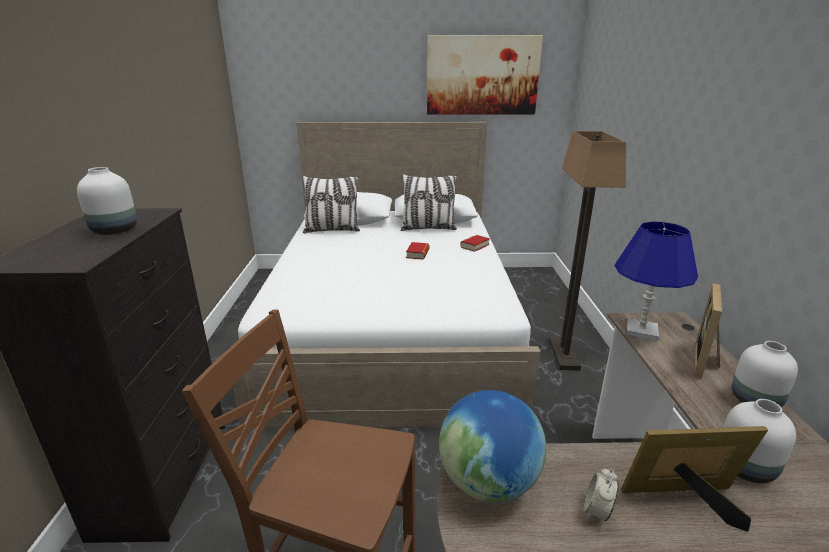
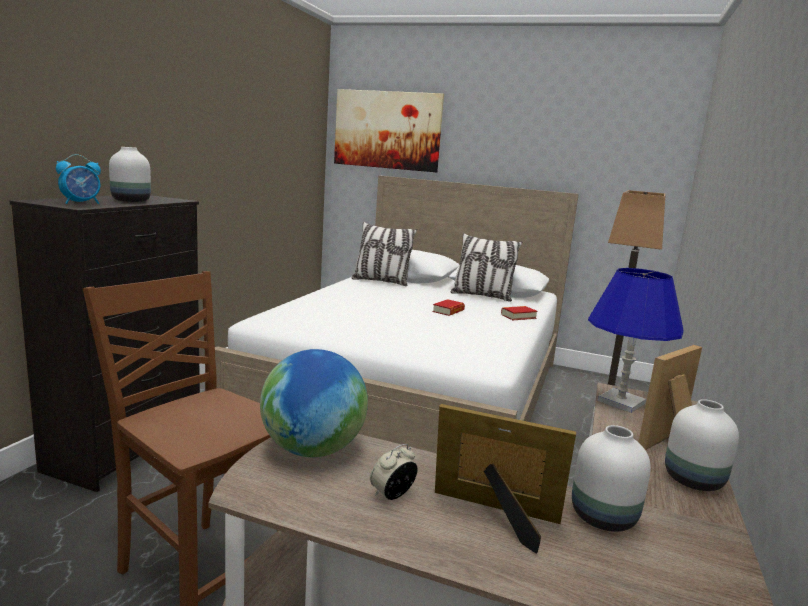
camera: 20 degrees right, 10 degrees down
picture [427,35,543,115] -> picture moved to [334,89,444,172]
none -> alarm clock [56,154,101,204]

